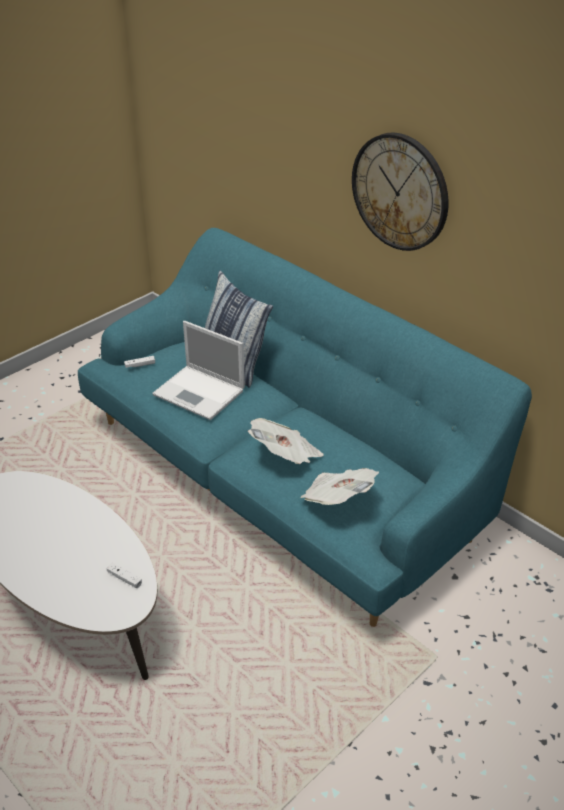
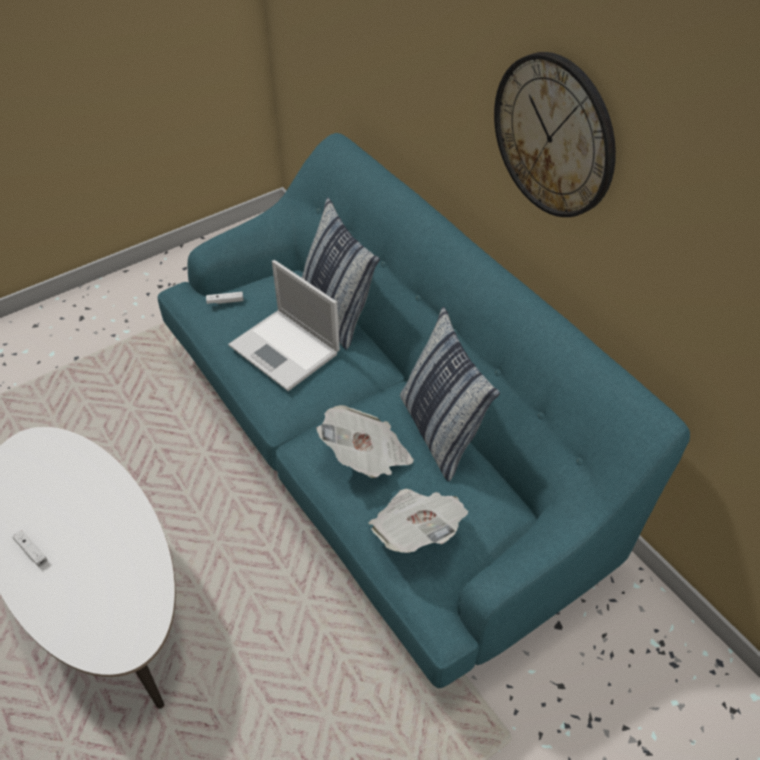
camera: 10 degrees right, 10 degrees up
white game controller [107,563,142,588] -> white game controller moved to [12,530,47,567]
none -> pillow [400,307,500,482]

